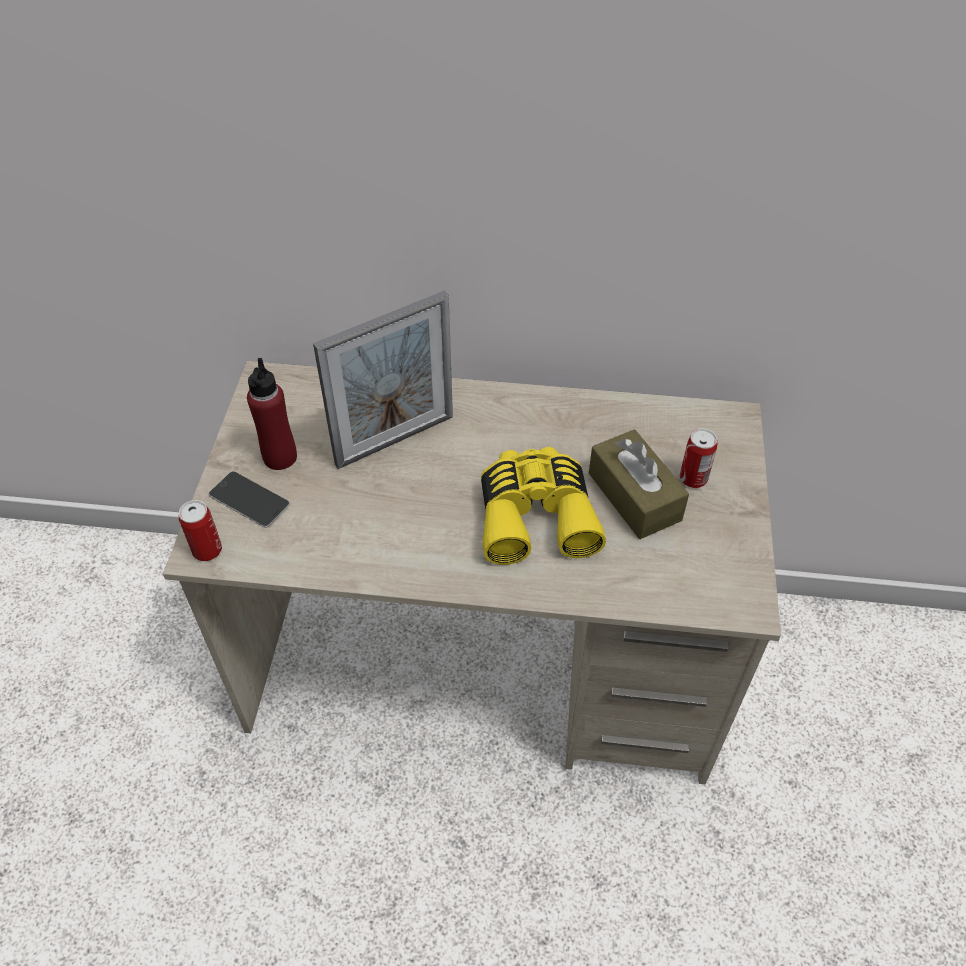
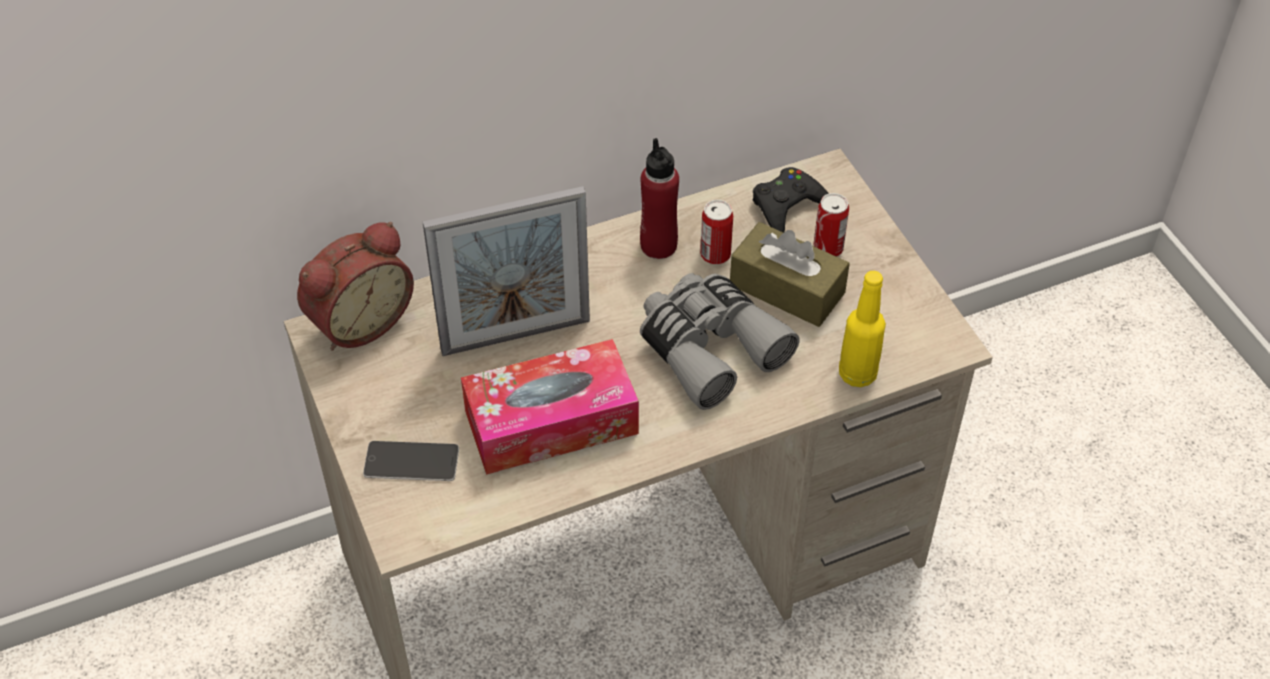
camera: 30 degrees left, 0 degrees up
can [178,500,222,561] -> can moved to [700,200,733,265]
red bottle [247,358,297,470] -> red bottle moved to [640,138,679,259]
picture frame [313,291,453,469] -> picture frame turned 45 degrees clockwise [423,186,590,356]
yellow binoculars [481,447,606,565] -> grey binoculars [640,273,800,410]
none -> alarm clock [297,222,414,351]
none -> tissue box [461,339,639,475]
none -> black game controller [753,167,829,233]
none -> yellow bottle [839,271,886,387]

